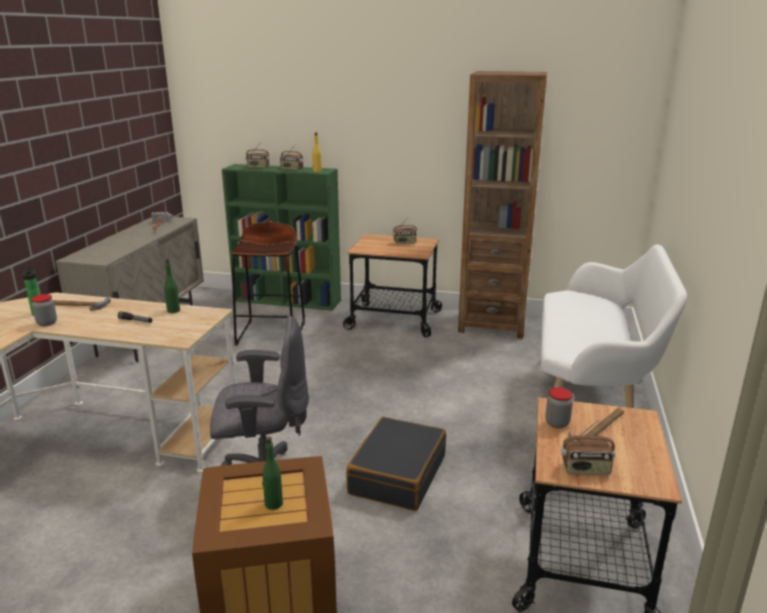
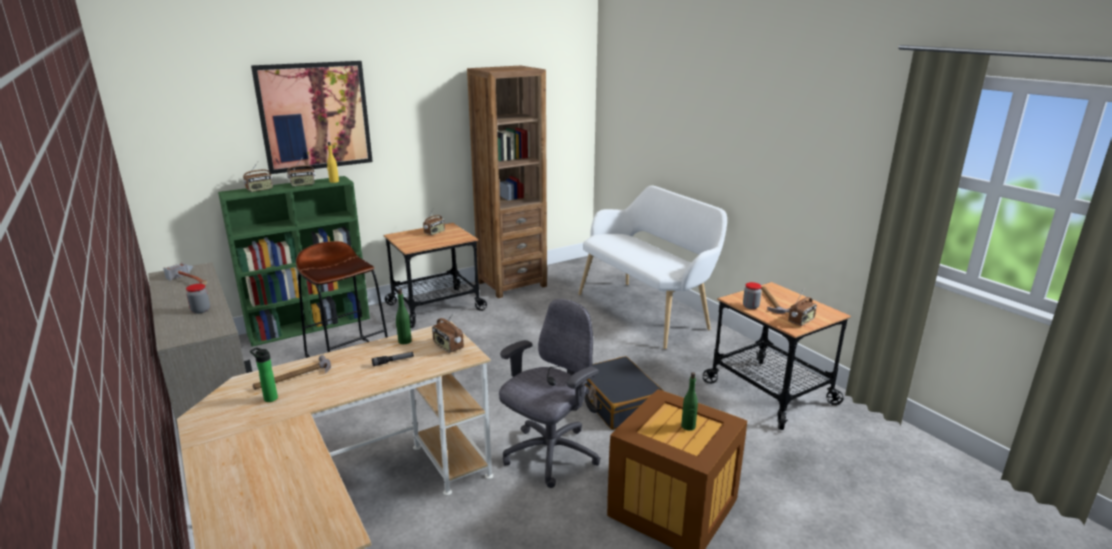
camera: 45 degrees left, 0 degrees up
jar [31,294,57,326] -> jar moved to [186,284,210,314]
none -> picture [251,61,373,174]
none -> radio [432,313,464,353]

